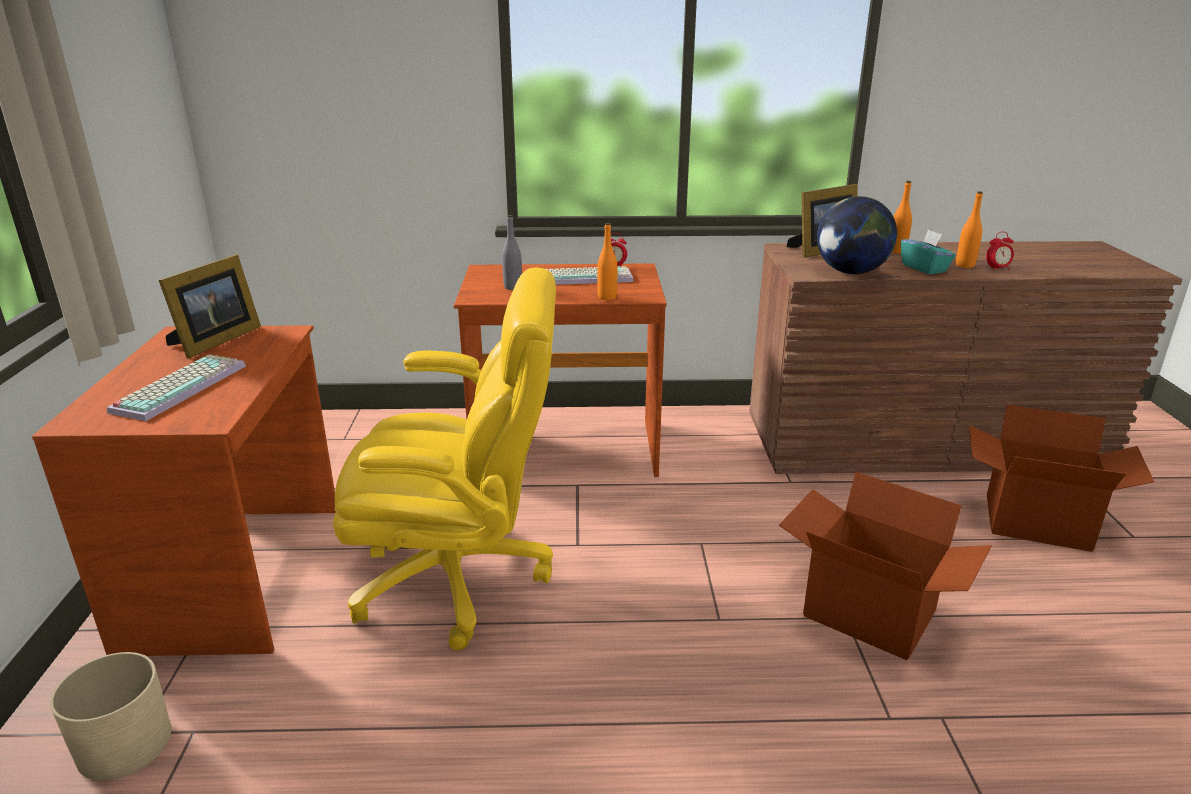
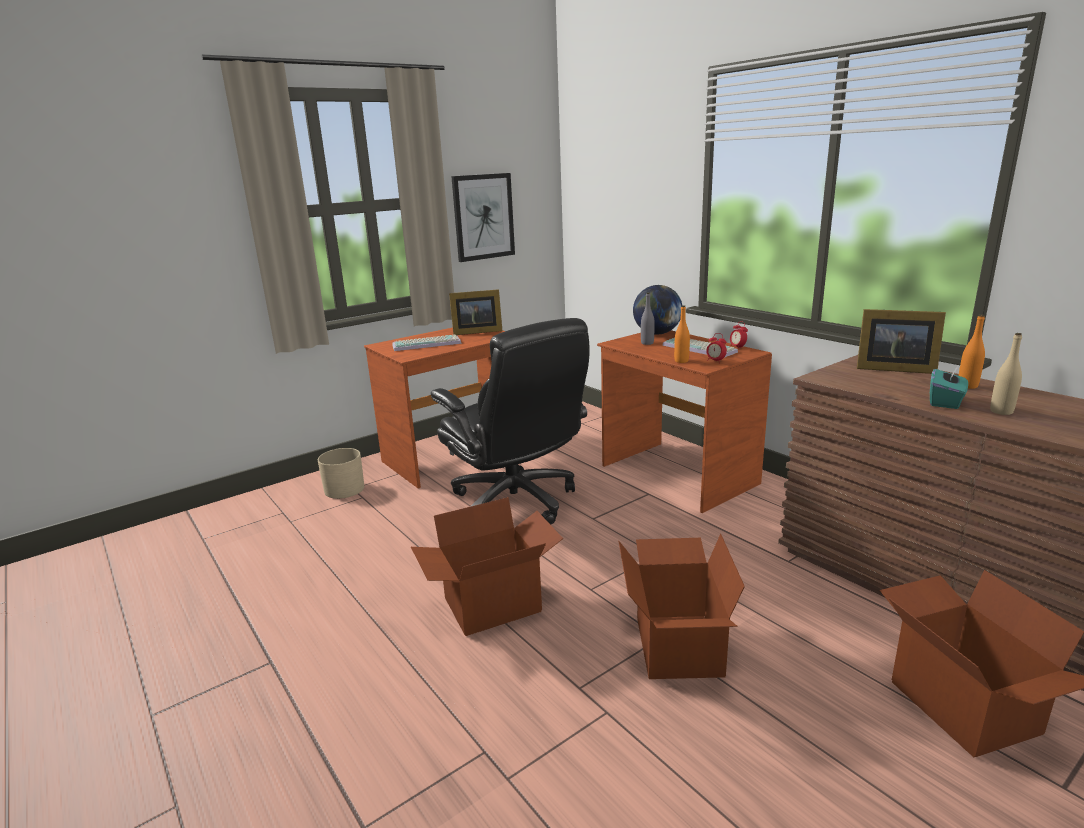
camera: 55 degrees right, 5 degrees down
yellow office chair [333,268,556,650] -> black office chair [431,318,590,525]
globe [817,196,897,274] -> globe moved to [633,285,682,334]
orange bottle [956,191,983,268] -> beige bottle [990,333,1022,415]
alarm clock [986,232,1014,271] -> alarm clock moved to [706,333,727,363]
none -> cardboard box [411,497,563,636]
none -> picture [451,173,515,262]

